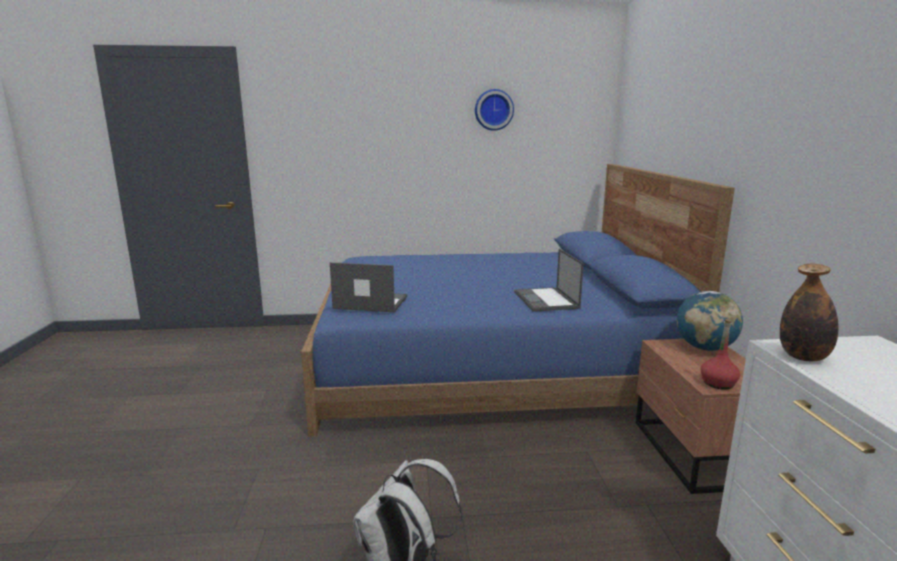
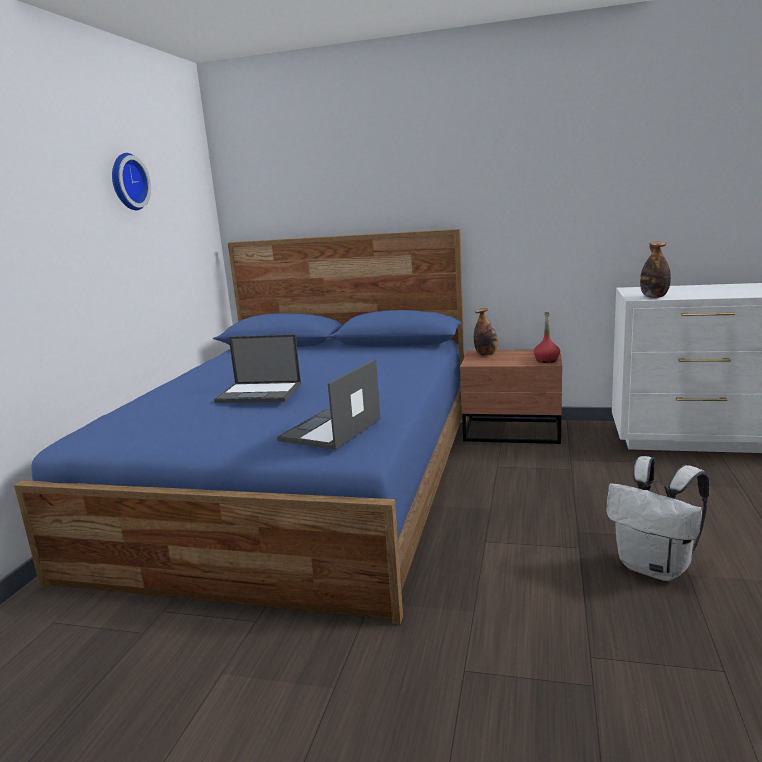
camera: 70 degrees left, 0 degrees up
laptop [514,249,584,312] -> laptop moved to [214,334,301,403]
globe [677,291,743,351] -> bottle [474,308,498,356]

